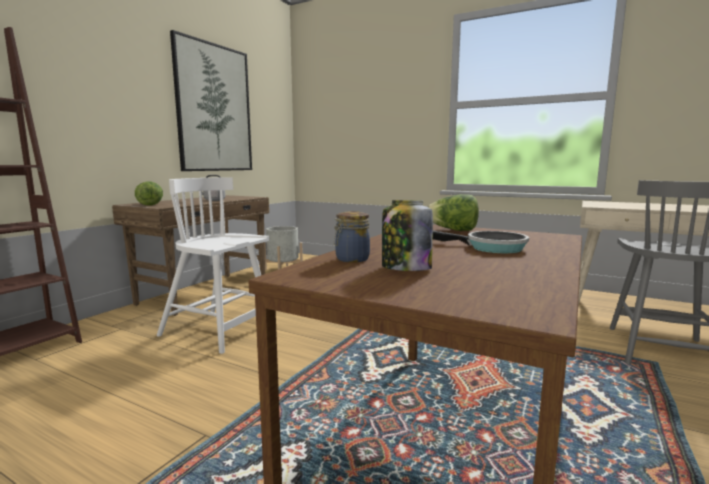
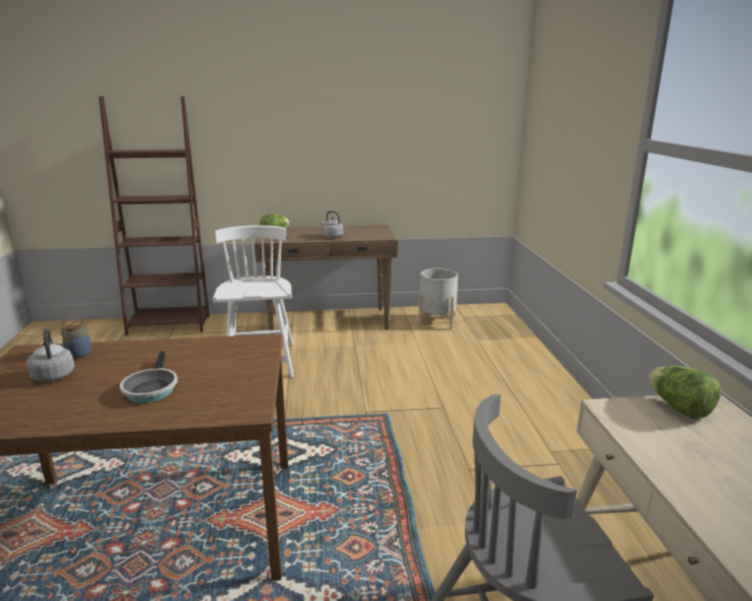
camera: 55 degrees right, 10 degrees up
picture [170,30,252,171] -> none
jar [382,200,433,271] -> grey kettle [27,329,74,382]
lettuce [427,194,479,231] -> lettuce moved to [649,366,721,419]

